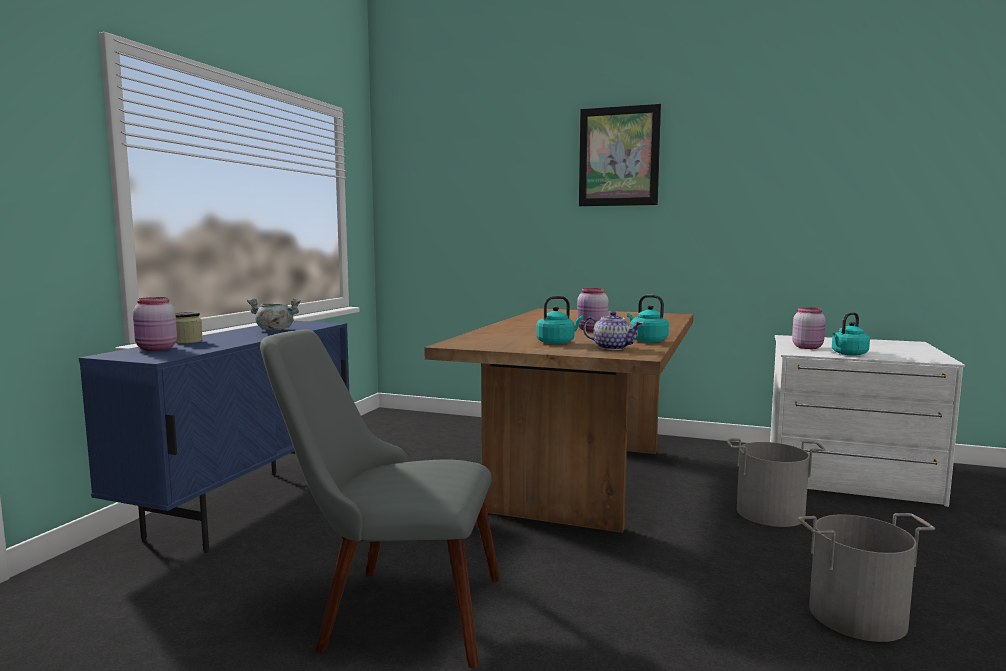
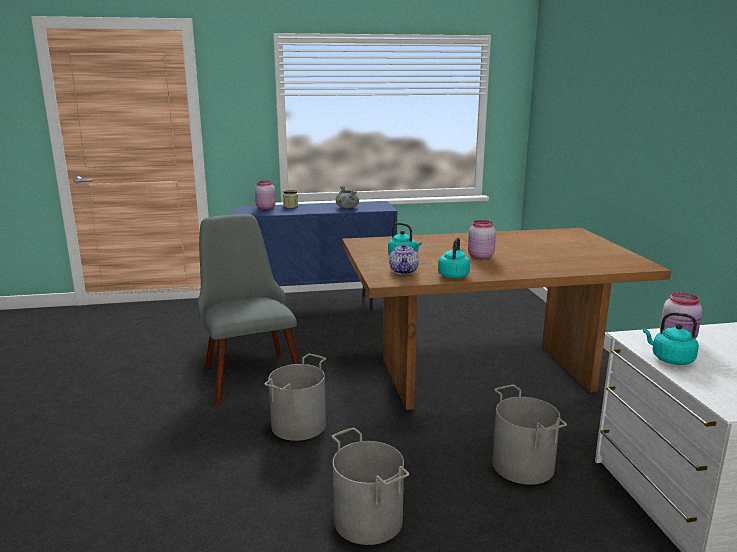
camera: 60 degrees right, 10 degrees up
picture [579,104,661,206] -> none
none -> grey bucket [264,354,326,441]

